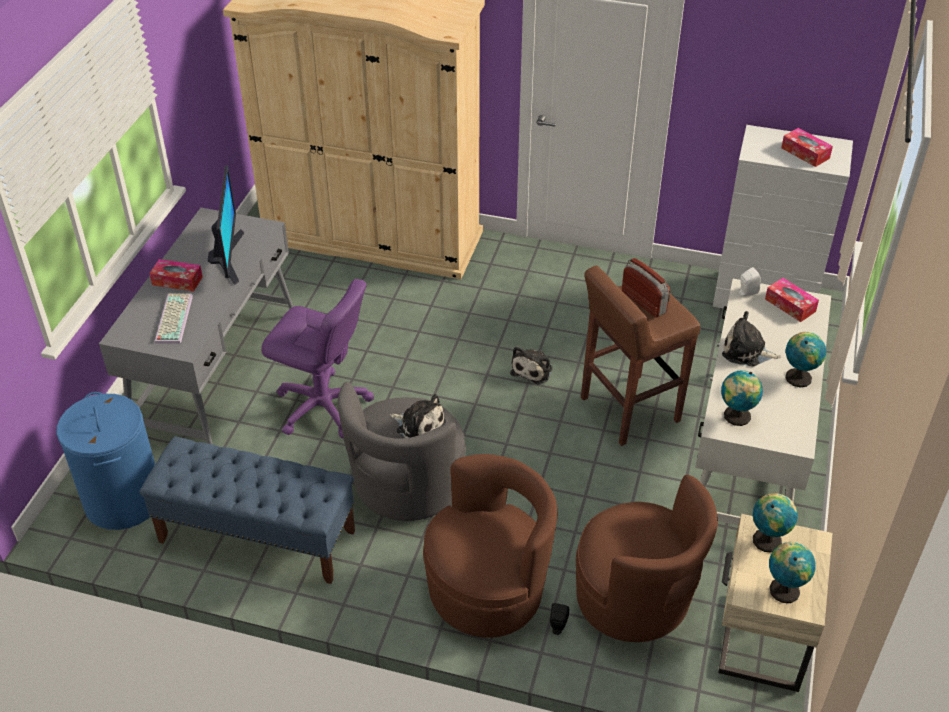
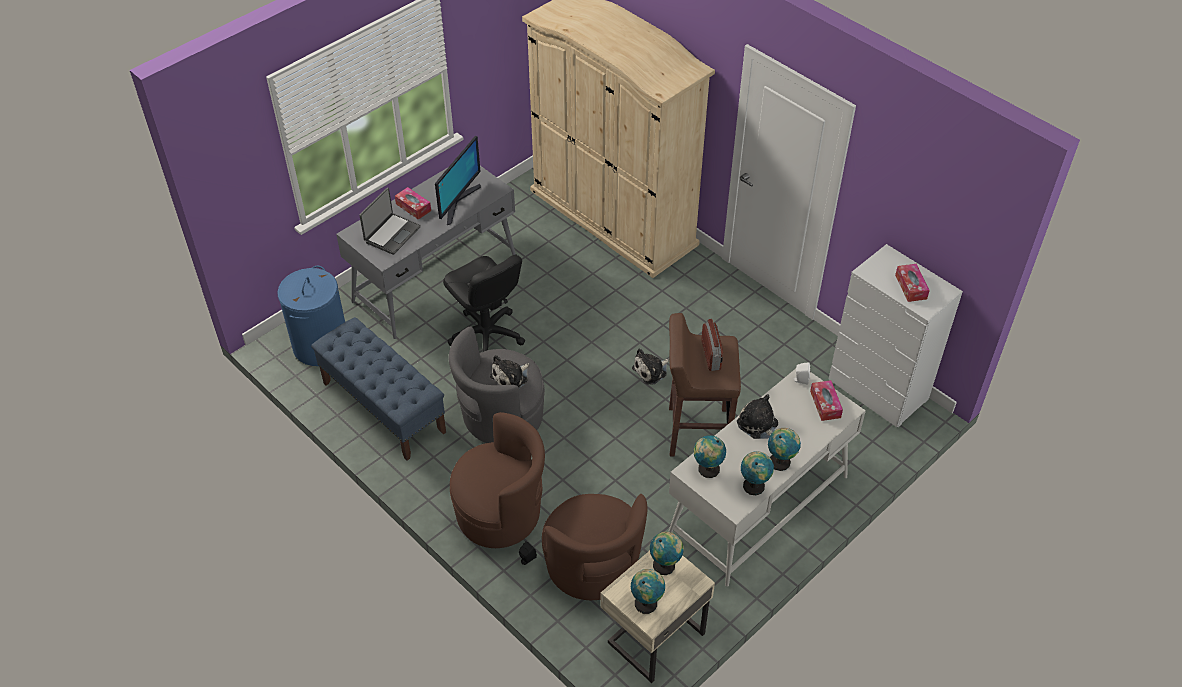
camera: 30 degrees right, 5 degrees up
keyboard [155,293,193,344] -> laptop [359,187,421,255]
purple office chair [261,279,374,439] -> black office chair [443,254,525,352]
plush toy [390,394,446,438] -> plush toy turned 75 degrees clockwise [490,355,529,388]
none -> globe [741,451,774,495]

